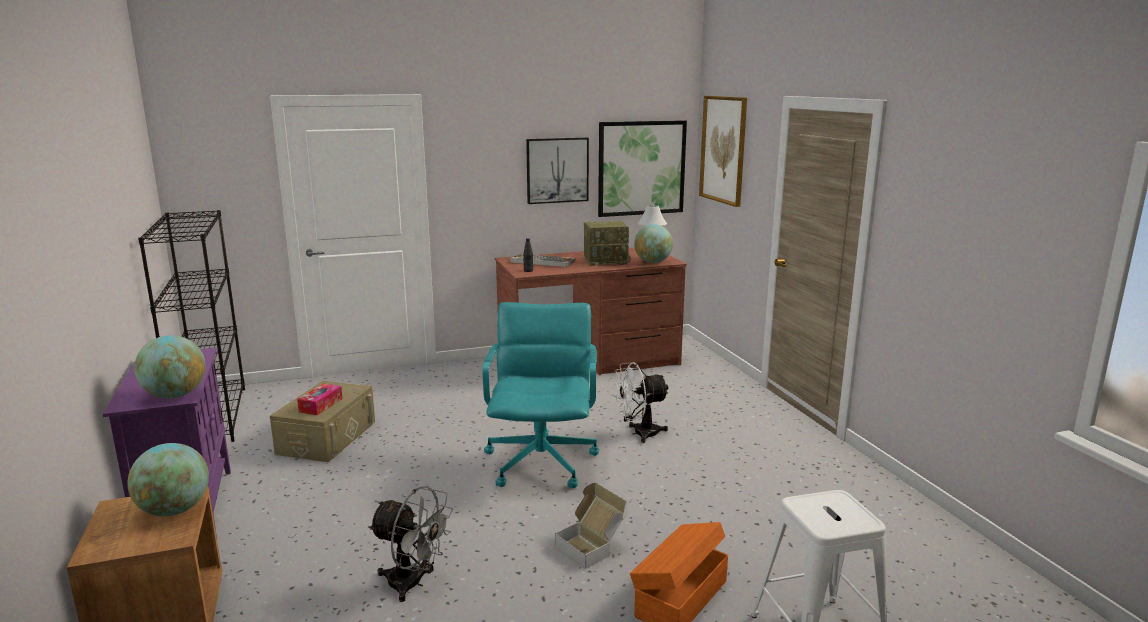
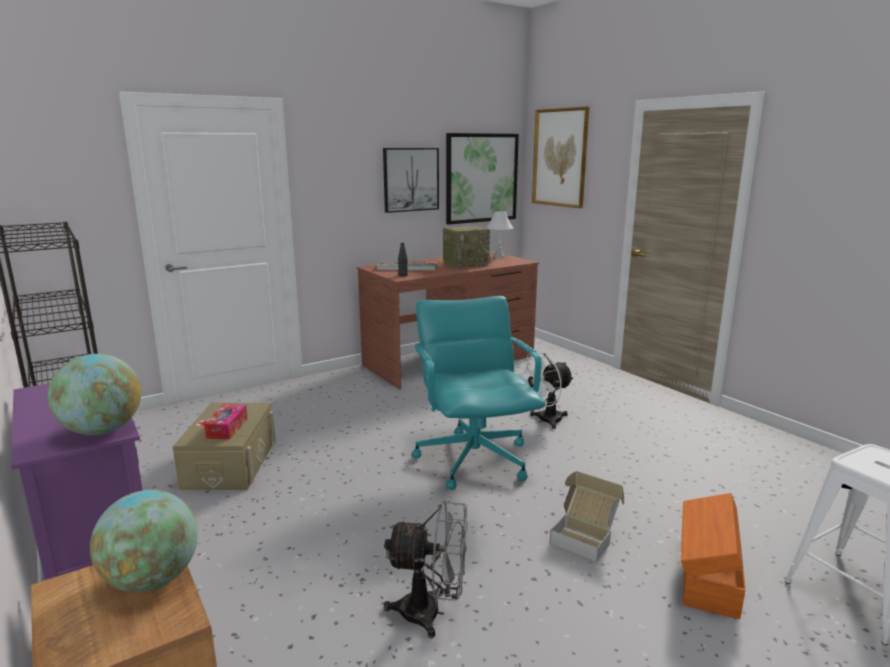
camera: 15 degrees left, 0 degrees up
globe [634,224,673,263] -> none

